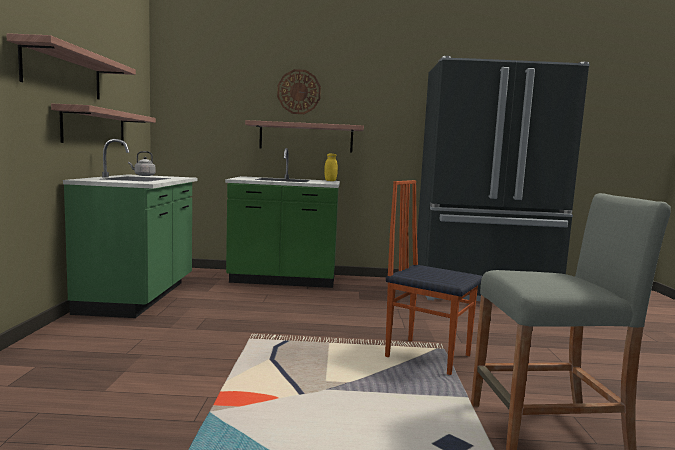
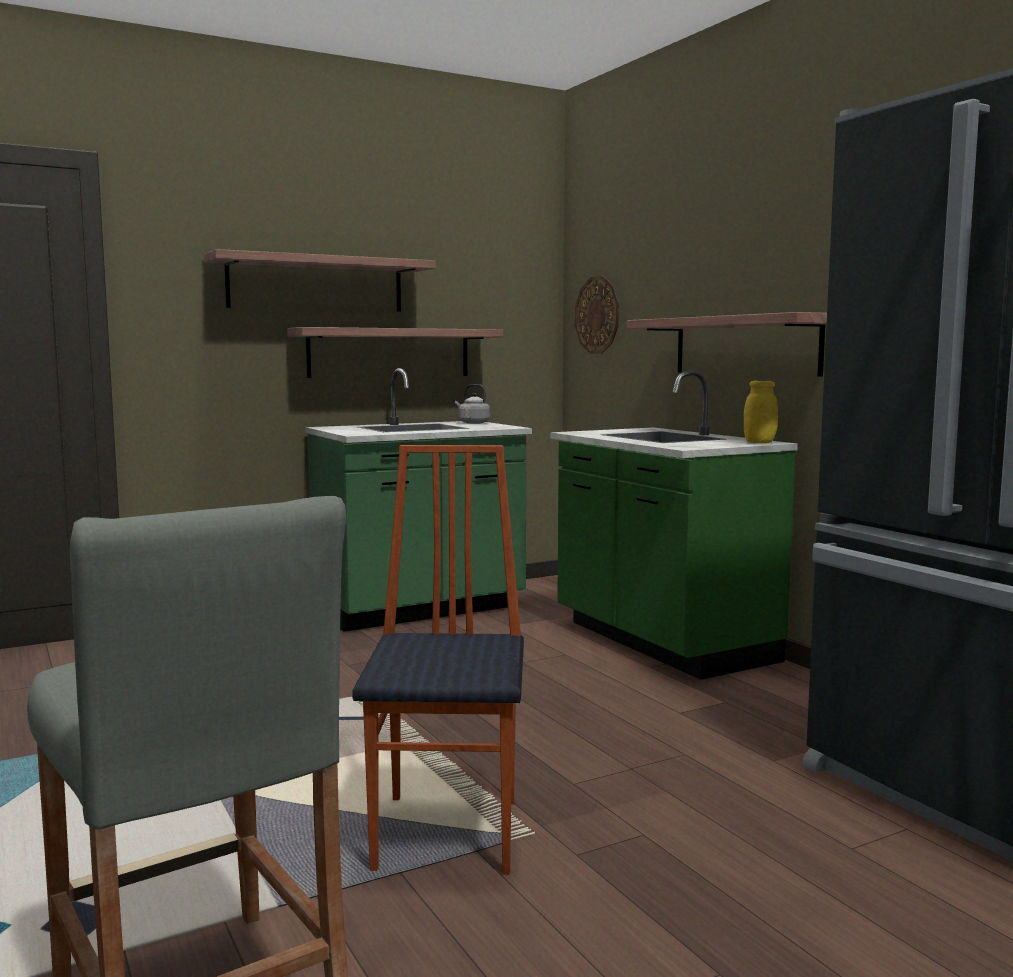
camera: 60 degrees right, 0 degrees up
wall clock [277,69,321,114] -> wall clock moved to [575,276,619,354]

